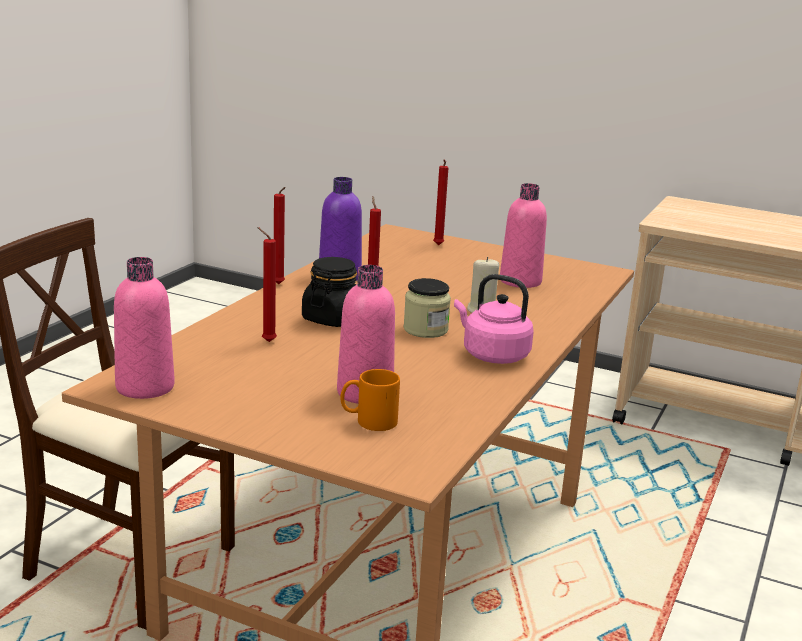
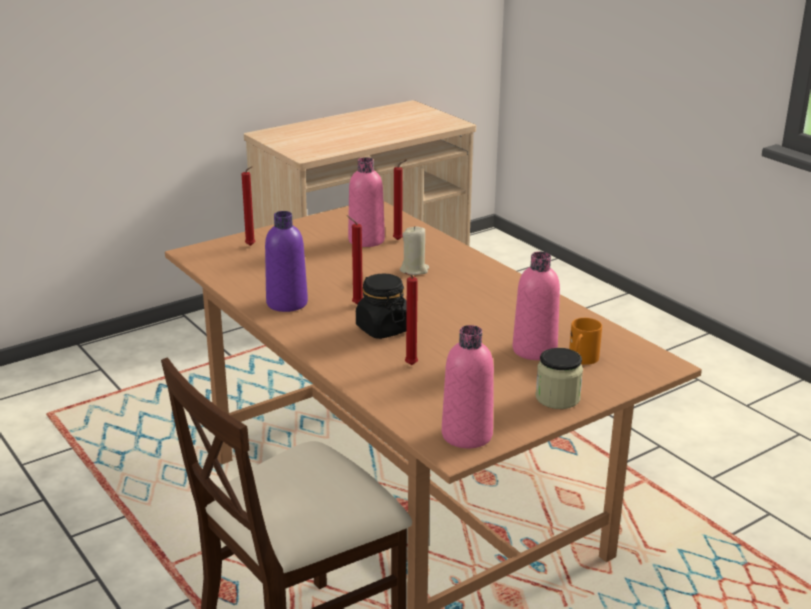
camera: 60 degrees left, 5 degrees up
red candle [274,187,286,284] -> red candle moved to [393,160,407,240]
jar [403,278,451,338] -> jar moved to [536,348,583,409]
pink kettle [454,274,534,364] -> none

